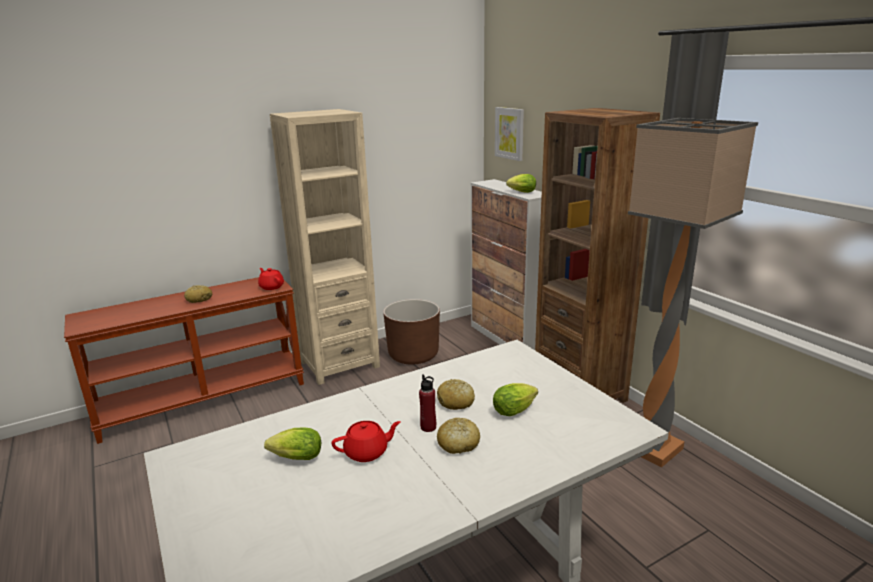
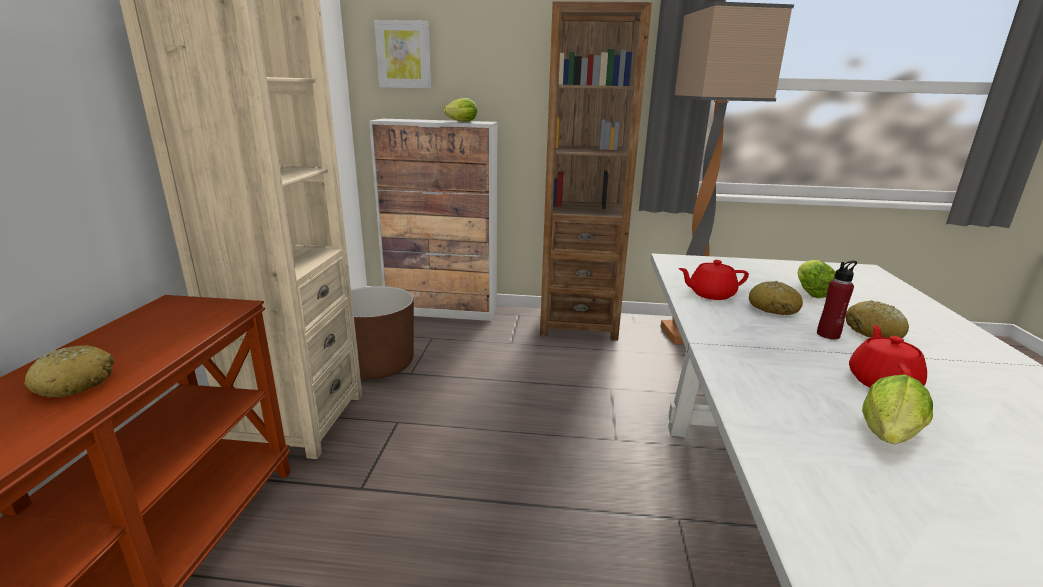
camera: 55 degrees left, 0 degrees up
red teapot [258,268,284,290] -> red teapot moved to [678,260,749,300]

